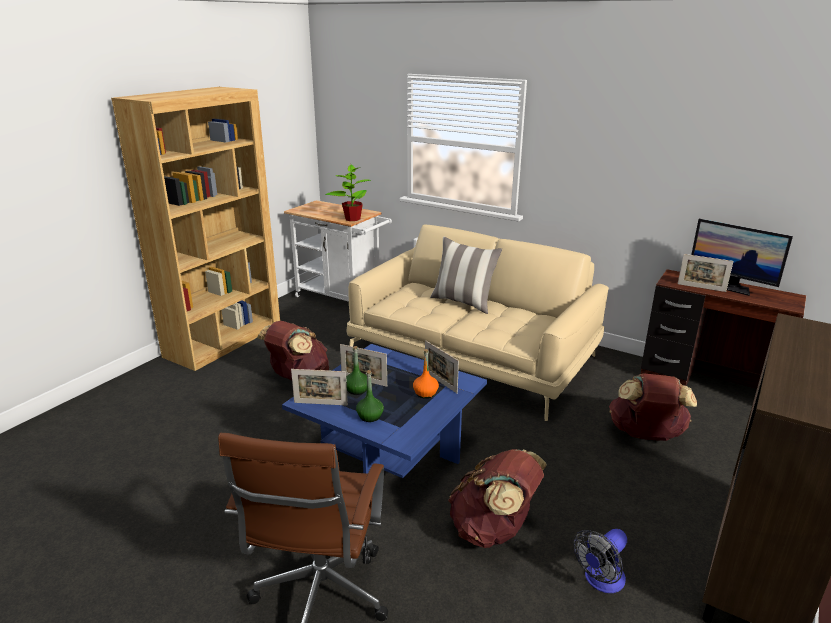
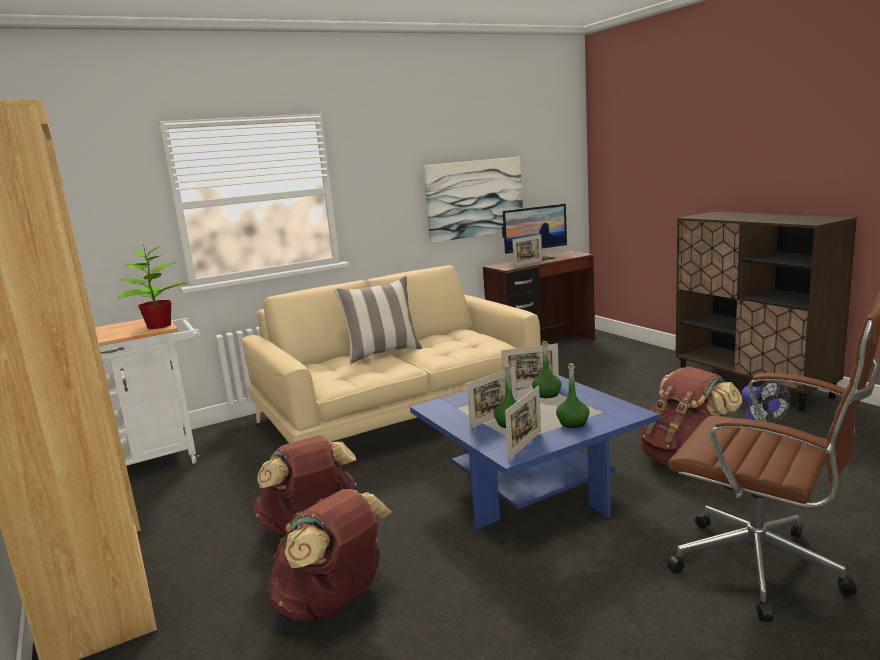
camera: 60 degrees left, 10 degrees down
orange bottle [413,349,439,398] -> green bottle [532,341,562,398]
brown backpack [609,373,697,441] -> brown backpack moved to [268,489,392,621]
none -> picture [423,157,523,243]

